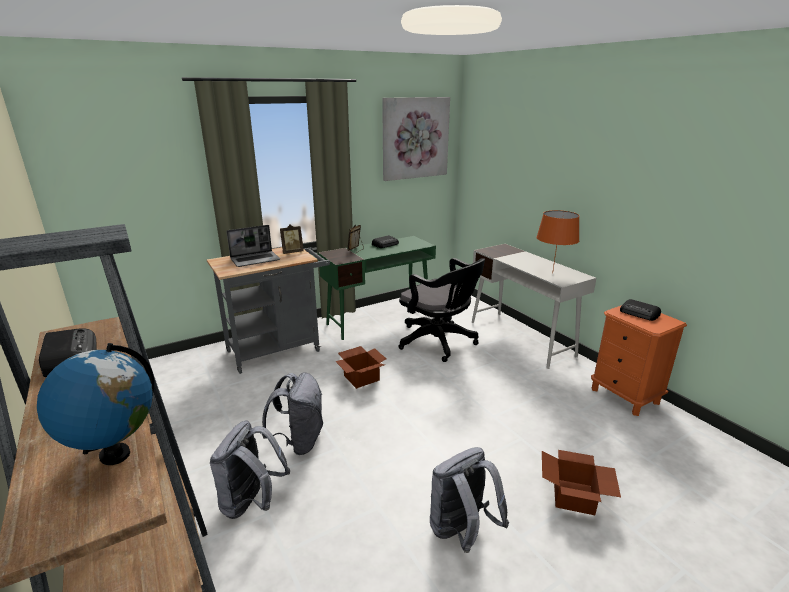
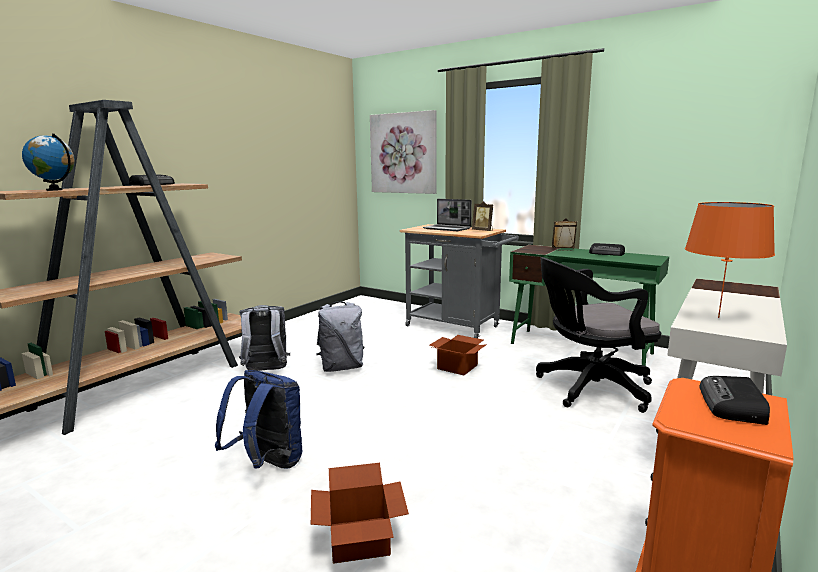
camera: 65 degrees right, 10 degrees down
picture [382,97,450,181] -> picture moved to [370,110,437,194]
black office chair [398,258,485,362] -> black office chair turned 60 degrees clockwise [536,257,661,413]
grey backpack [430,447,509,553] -> blue backpack [215,370,302,468]

